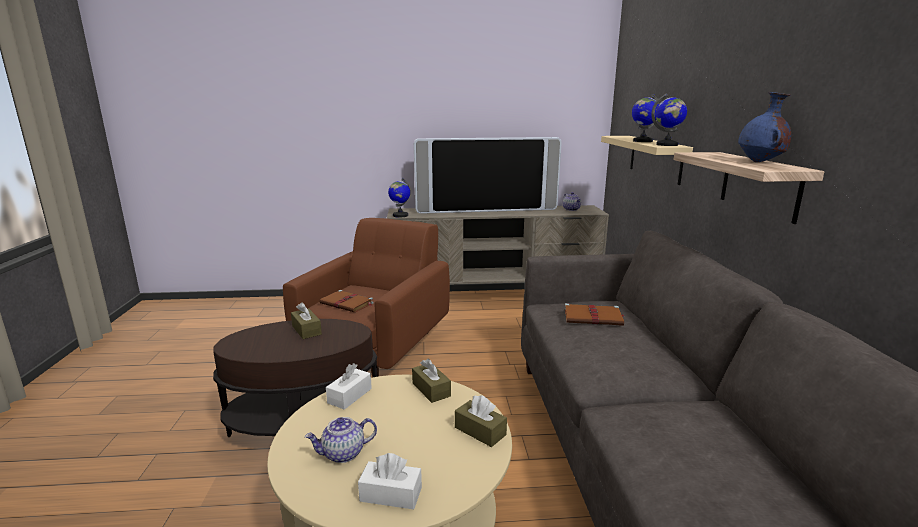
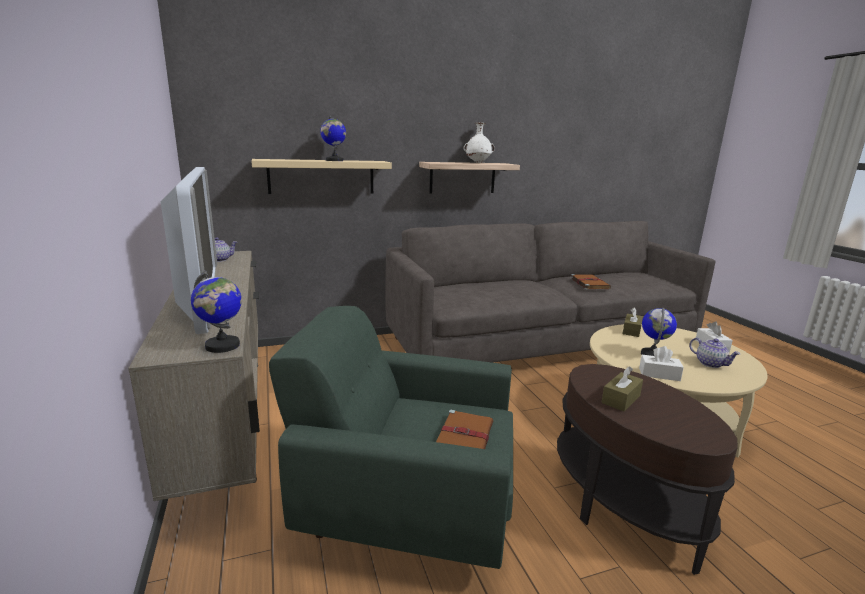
camera: 105 degrees left, 0 degrees up
brown armchair [283,218,450,377] -> green armchair [269,306,513,569]
brown tissue box [412,359,451,403] -> none
brown book [564,303,624,326] -> brown book moved to [570,274,611,290]
globe [651,93,687,146] -> globe moved to [641,308,677,356]
blue vase [738,92,791,162] -> white vase [463,122,495,163]

